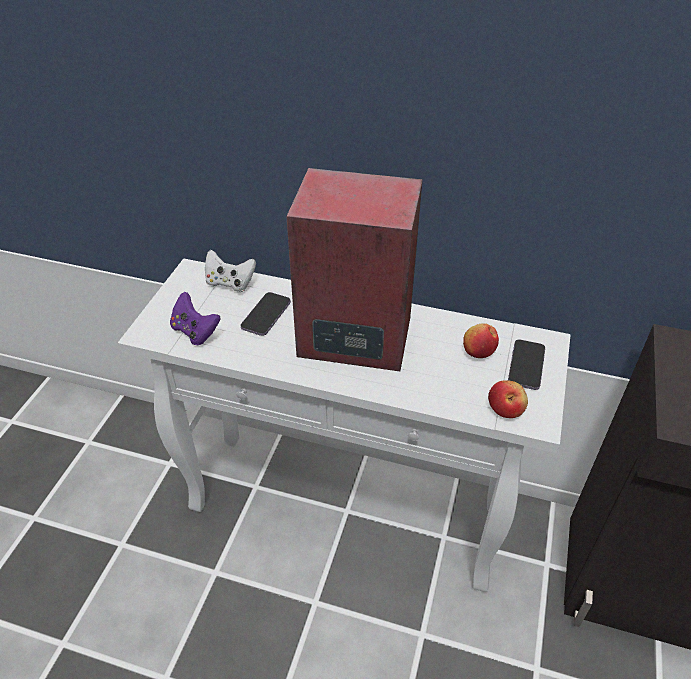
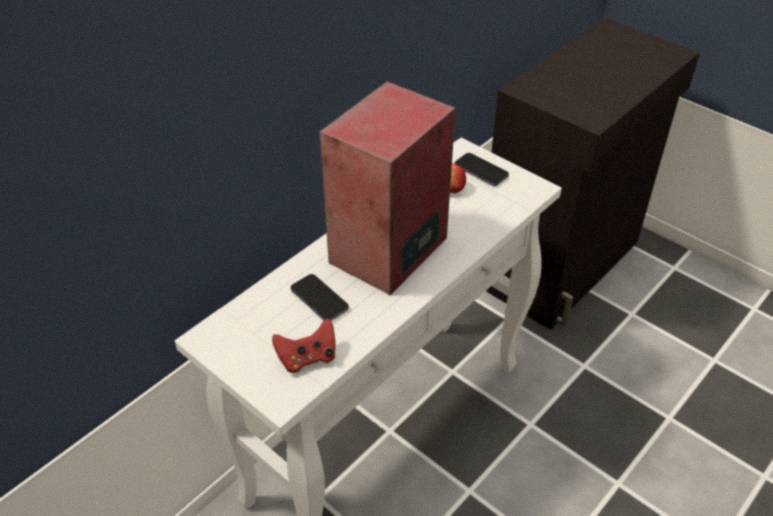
camera: 65 degrees left, 0 degrees up
purple game controller [170,292,221,345] -> red game controller [272,319,336,373]
white game controller [205,250,256,292] -> none
apple [488,380,528,418] -> none

